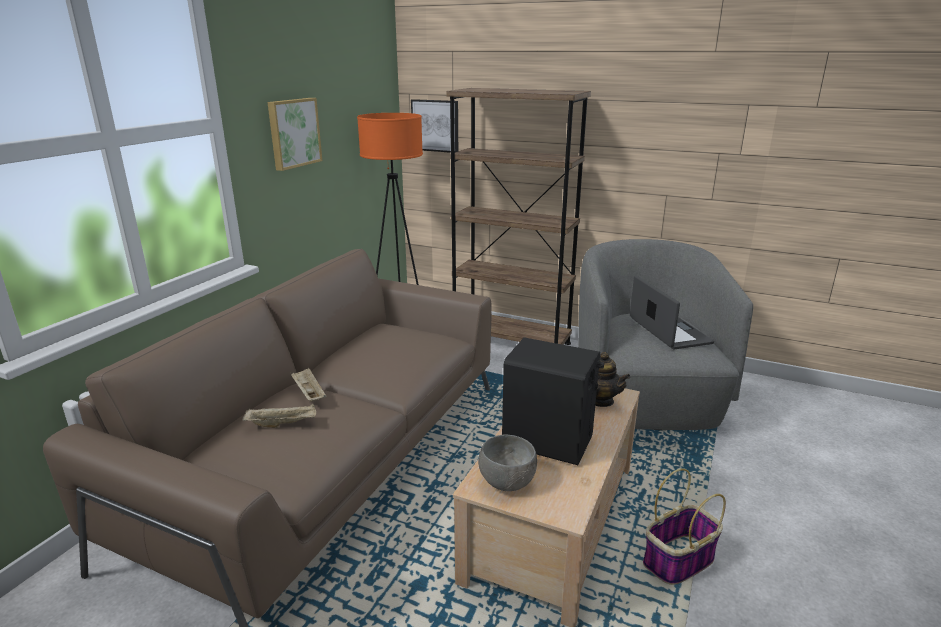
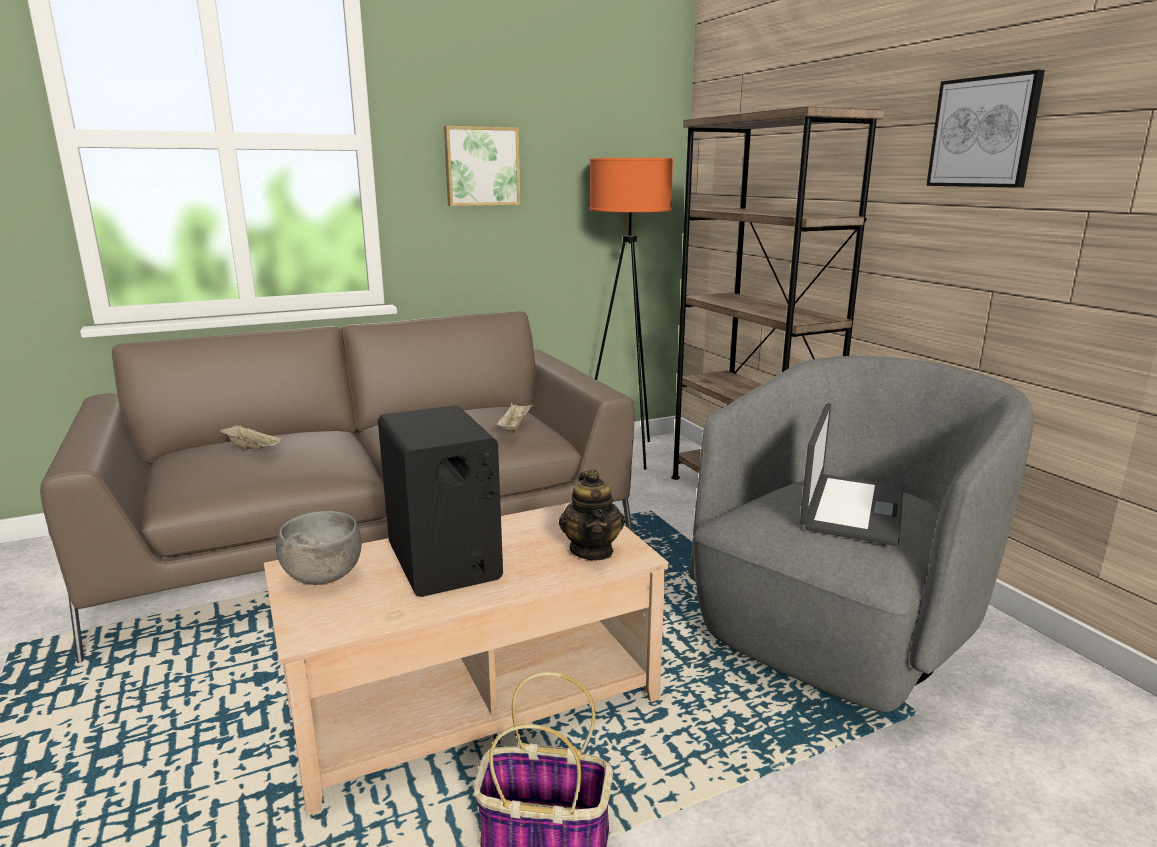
camera: 40 degrees right, 5 degrees down
beige tray [291,368,327,402] -> beige tray moved to [496,403,533,431]
picture [411,99,458,153] -> picture moved to [926,70,1045,188]

